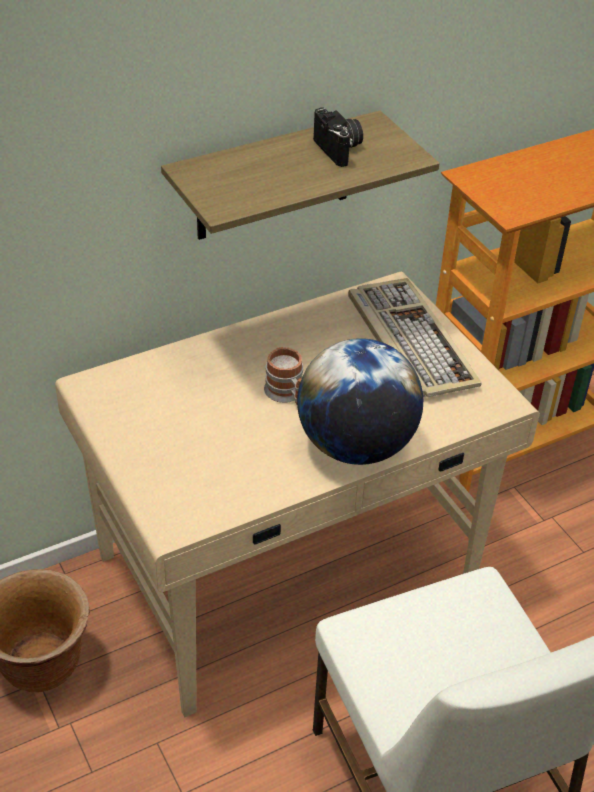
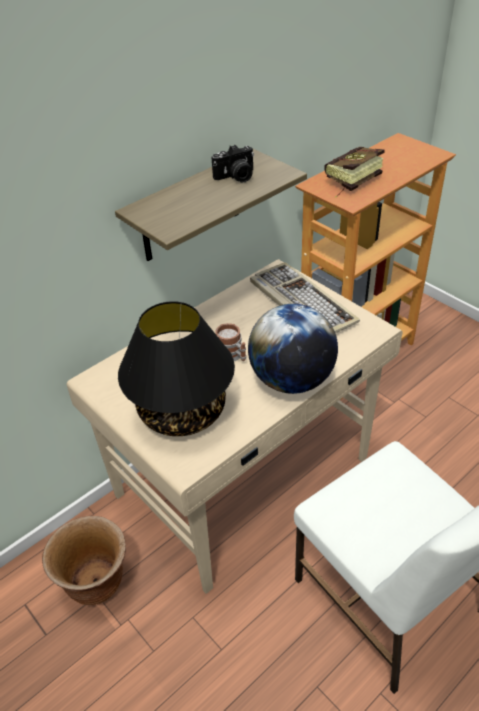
camera: 10 degrees left, 0 degrees up
camera [313,107,363,167] -> camera turned 105 degrees clockwise [211,145,254,183]
none -> black table lamp [118,301,235,436]
none -> book [324,147,385,198]

